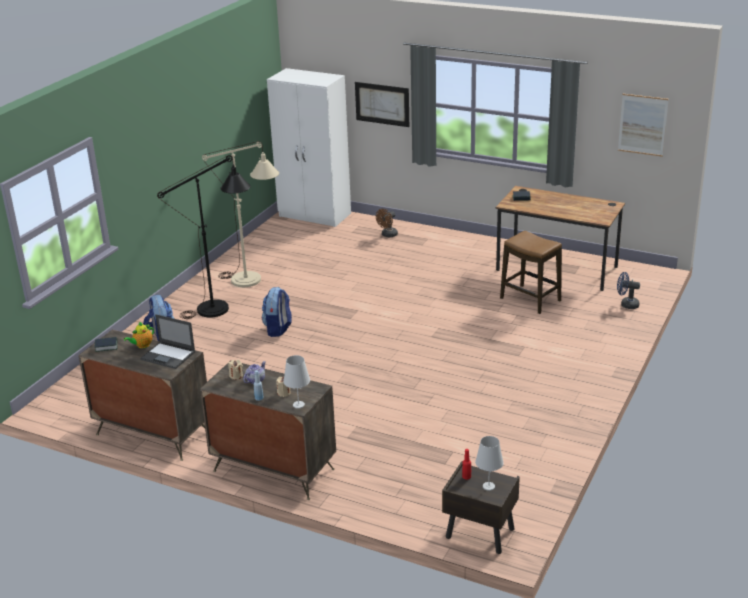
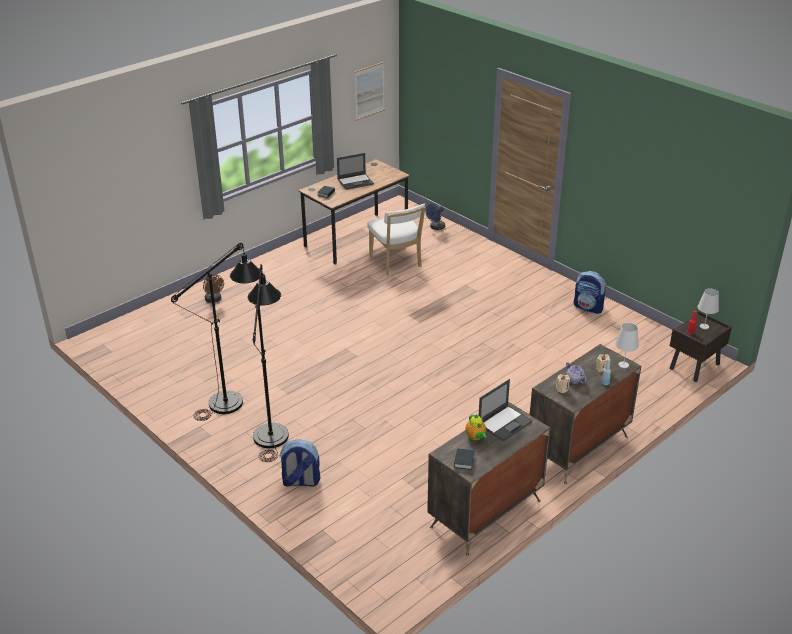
camera: 70 degrees left, 5 degrees up
beige floor lamp [202,141,279,287] -> black floor lamp [171,243,261,421]
backpack [262,287,292,337] -> backpack moved to [574,271,607,314]
white wardrobe [267,68,351,227] -> none
picture [355,82,409,127] -> none
stool [500,230,562,314] -> white chair [367,204,426,275]
none -> laptop [337,153,374,190]

